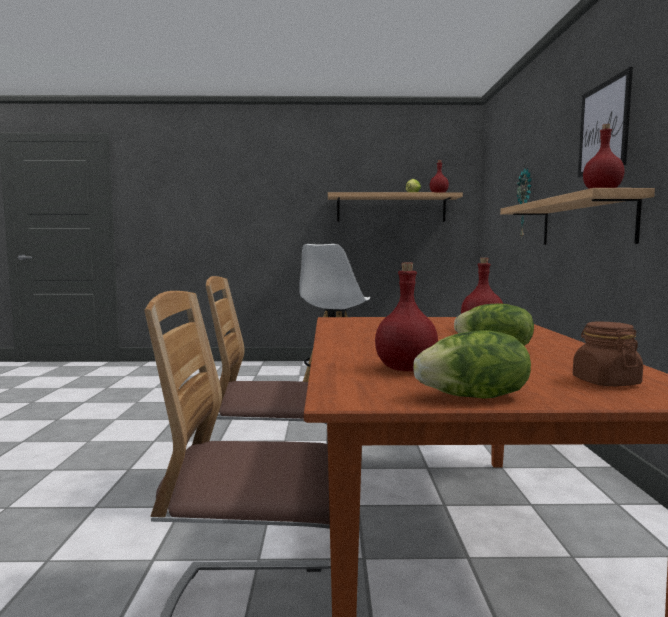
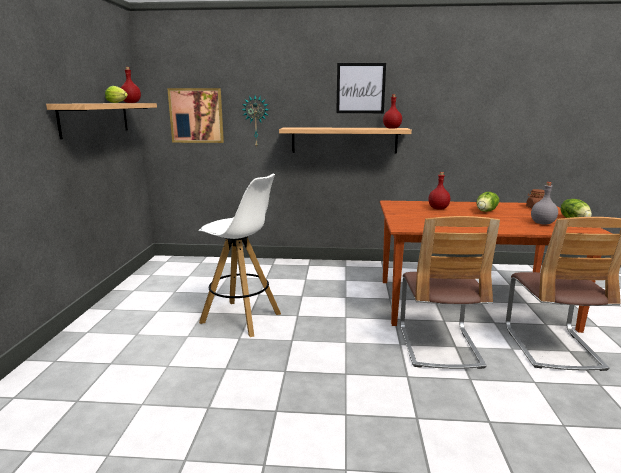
camera: 85 degrees left, 10 degrees up
red bottle [375,263,438,371] -> grey bottle [531,182,558,224]
none -> picture [167,88,224,143]

